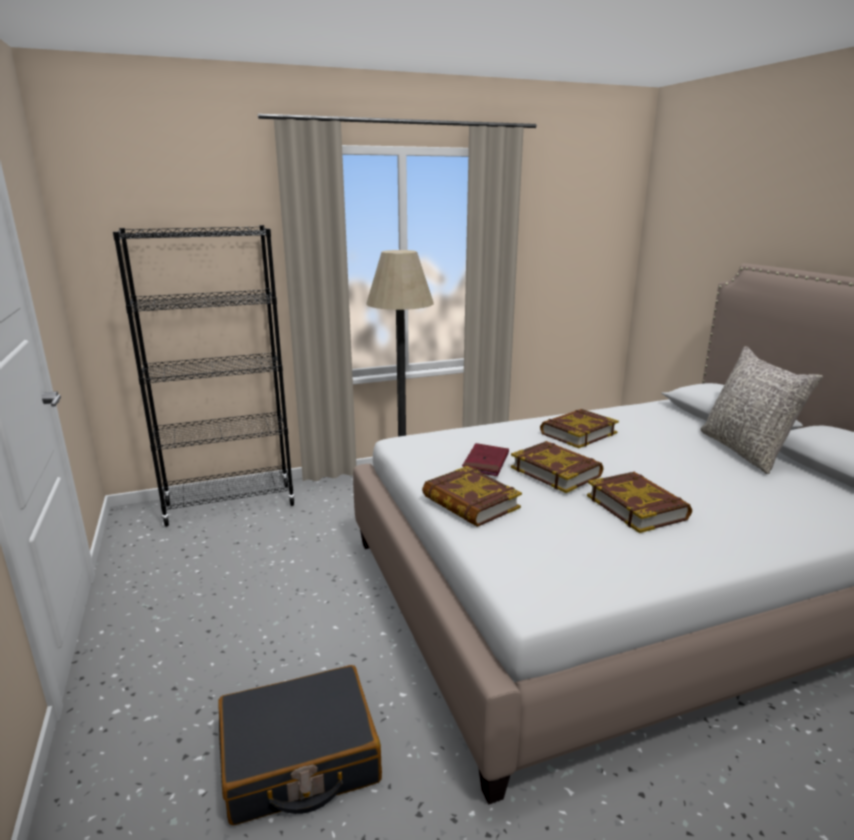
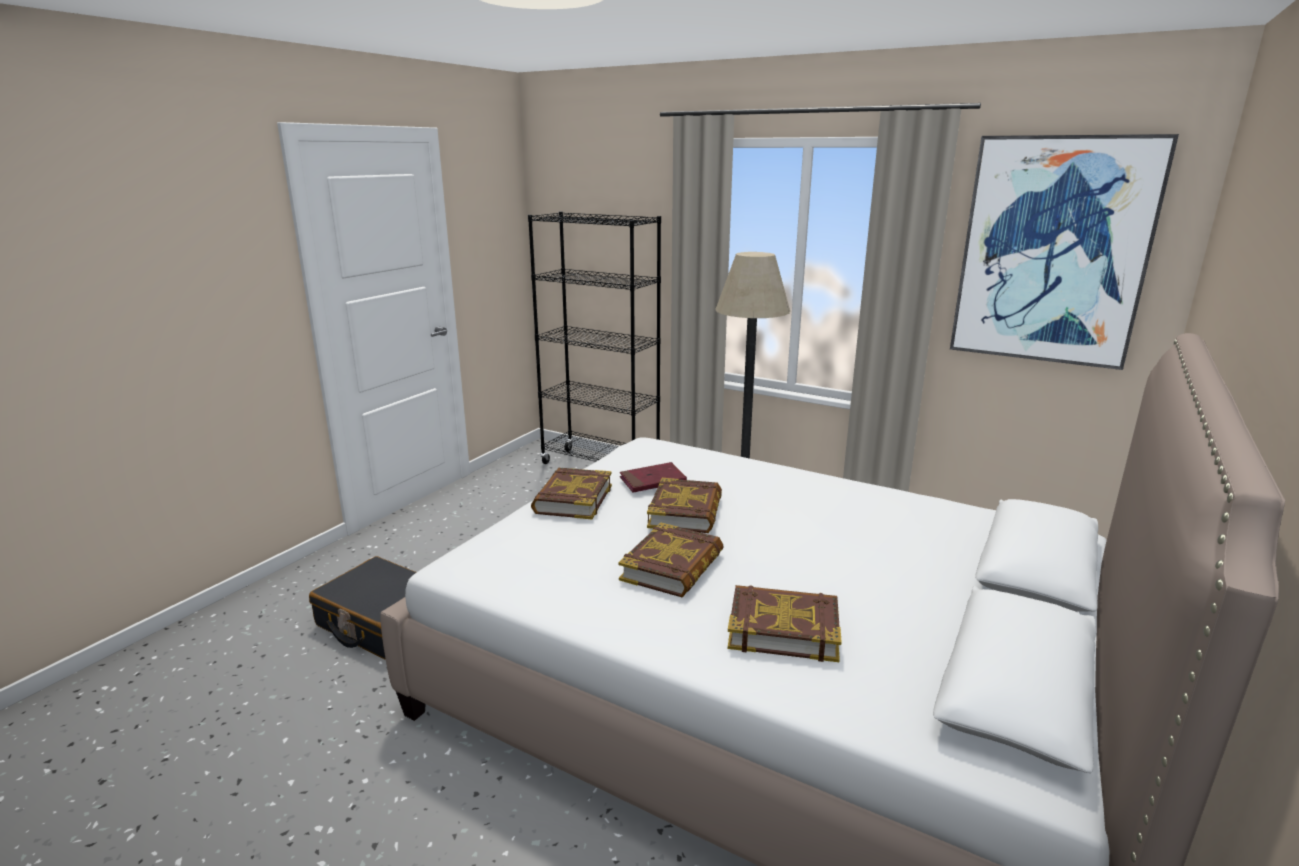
camera: 50 degrees right, 0 degrees up
book [540,409,619,448] -> book moved to [728,585,842,662]
grey pillow [700,346,823,474] -> none
none -> picture [950,134,1179,370]

